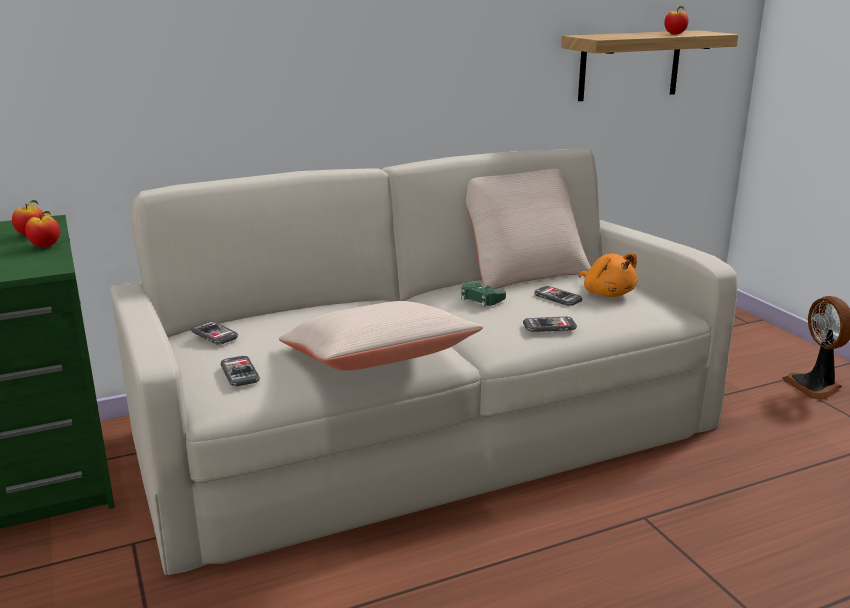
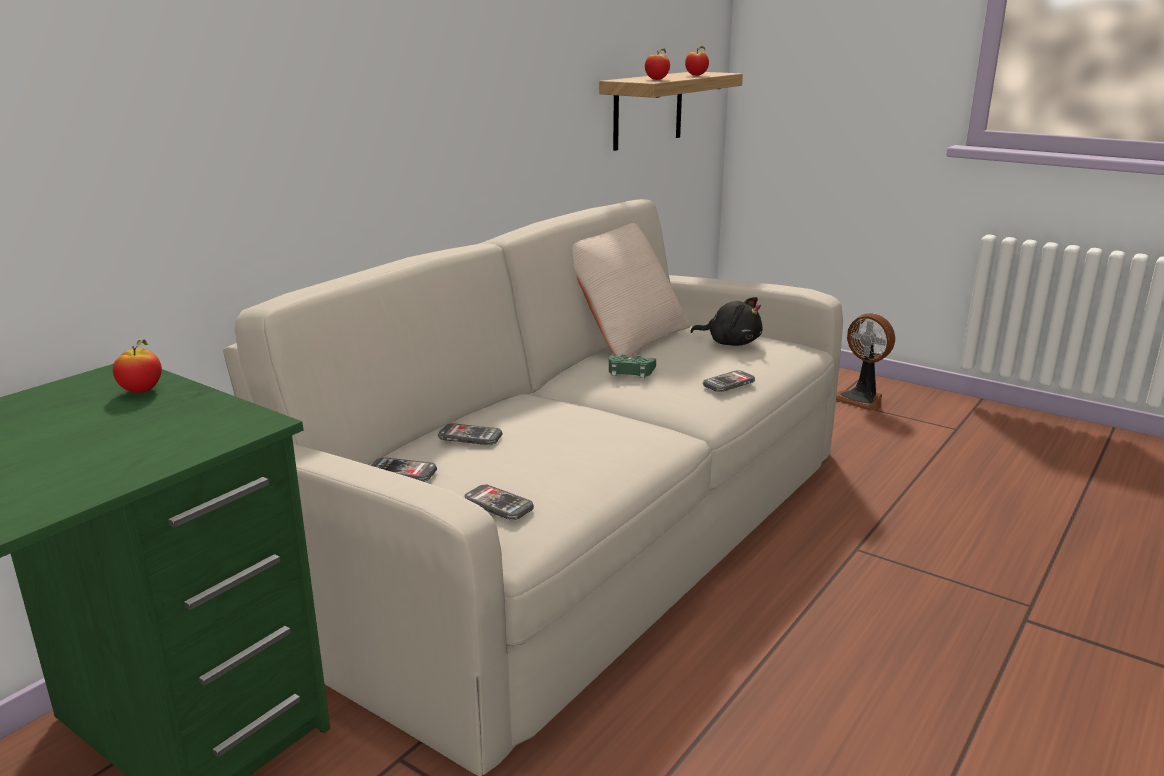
camera: 30 degrees left, 0 degrees up
apple [25,211,60,247] -> apple moved to [645,48,670,80]
beige pillow [279,301,483,370] -> none
phone [534,286,582,306] -> phone moved to [438,423,503,445]
orange plush toy [579,253,637,297] -> black plush toy [690,297,762,346]

